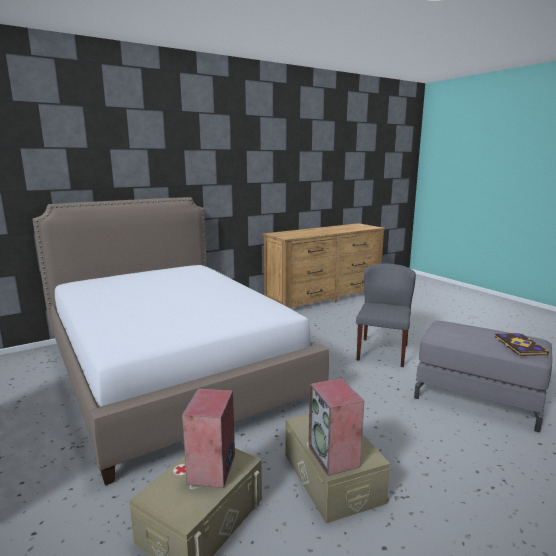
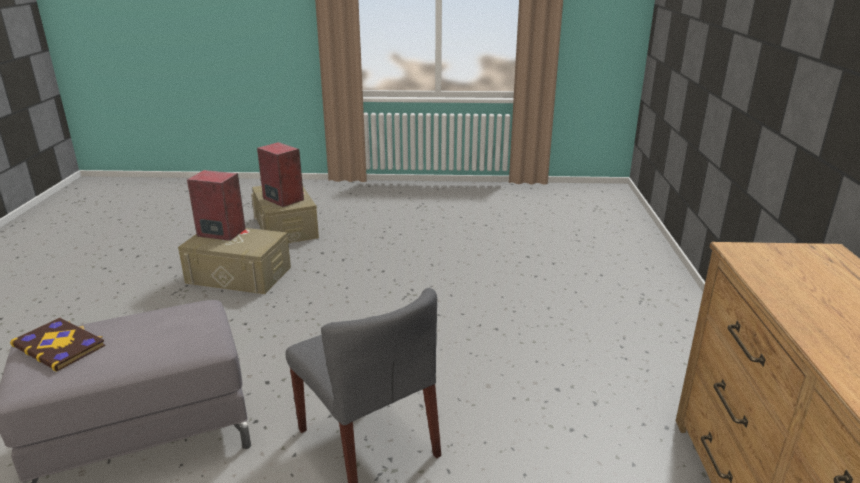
camera: 125 degrees right, 10 degrees up
bed [32,197,329,485] -> none

